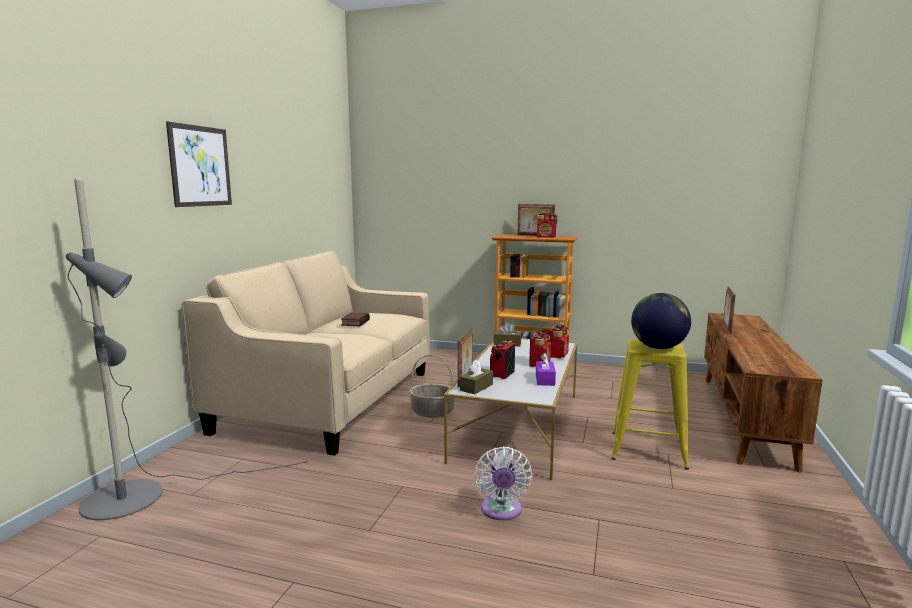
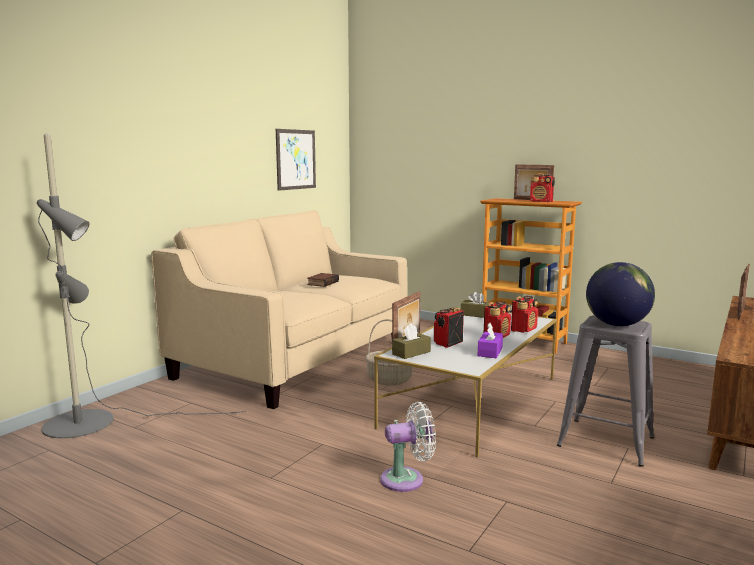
camera: 15 degrees right, 0 degrees up
picture [166,122,232,207] -> picture moved to [276,129,316,191]
white fan [474,447,532,521] -> white fan turned 120 degrees counterclockwise [380,402,436,492]
yellow stool [611,340,689,469] -> grey stool [557,315,654,467]

